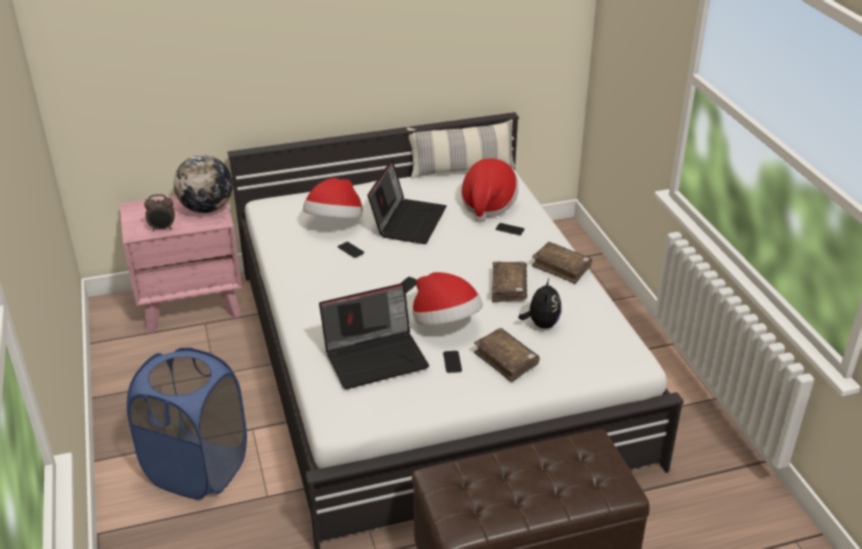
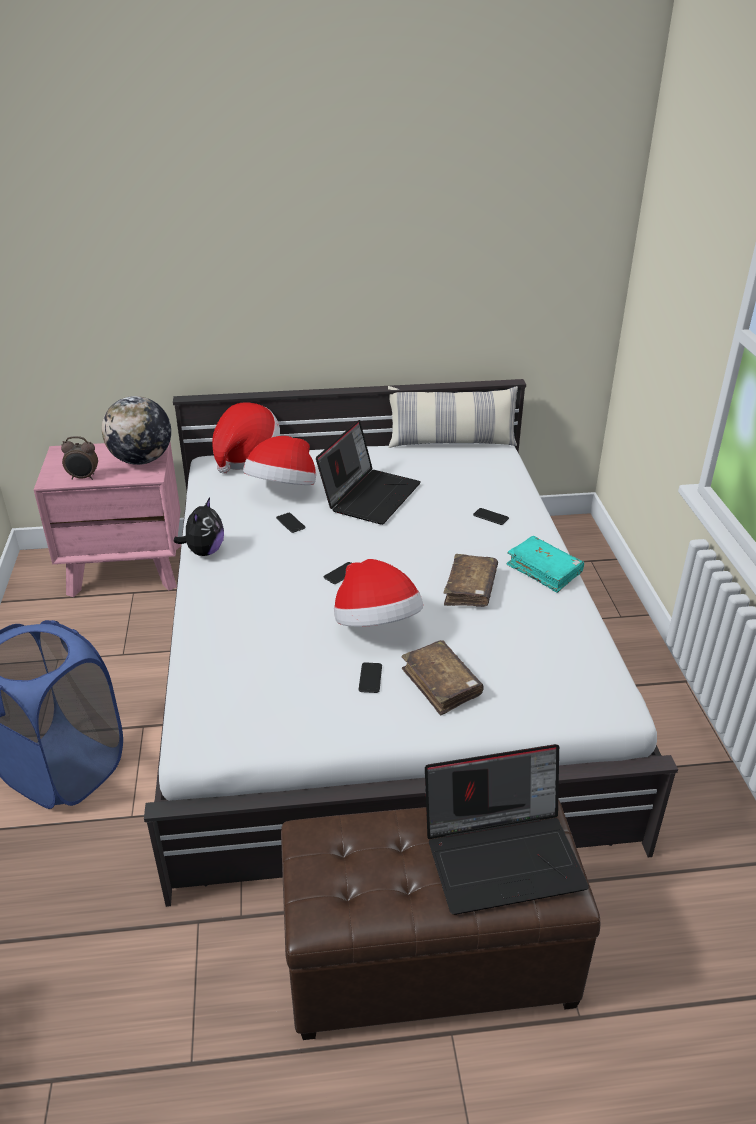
camera: 10 degrees right, 0 degrees up
laptop [319,283,429,389] -> laptop moved to [425,744,589,915]
hat [461,159,519,222] -> hat moved to [212,402,280,474]
plush toy [518,277,562,329] -> plush toy moved to [174,497,224,556]
brown book [532,242,592,284] -> turquoise book [506,536,584,593]

